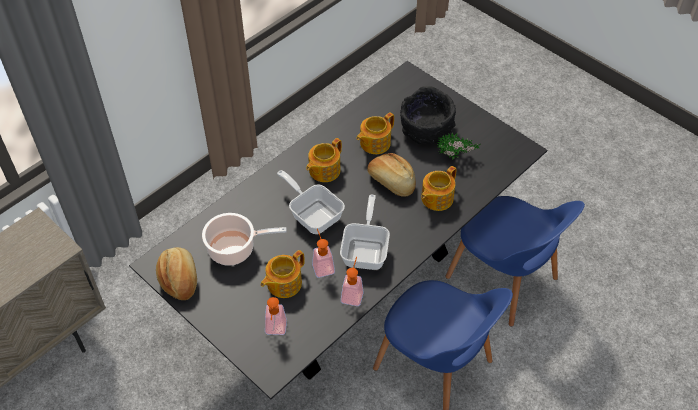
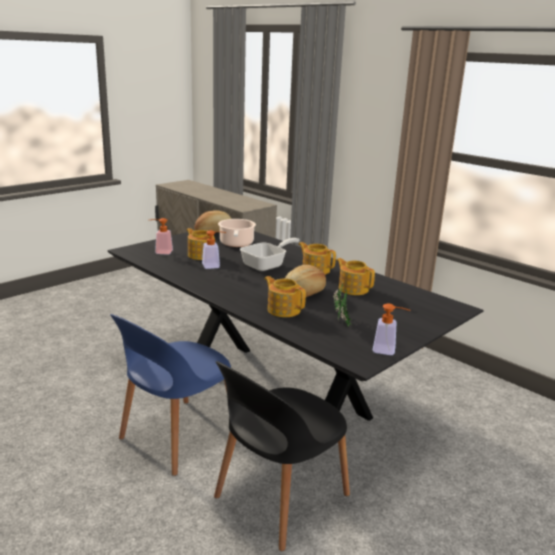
camera: 90 degrees right, 30 degrees down
frying pan [340,194,390,270] -> none
soap dispenser [341,257,364,306] -> soap dispenser moved to [373,304,410,355]
black bowl [400,86,456,144] -> none
blue chair [445,196,585,327] -> black chair [214,361,350,551]

